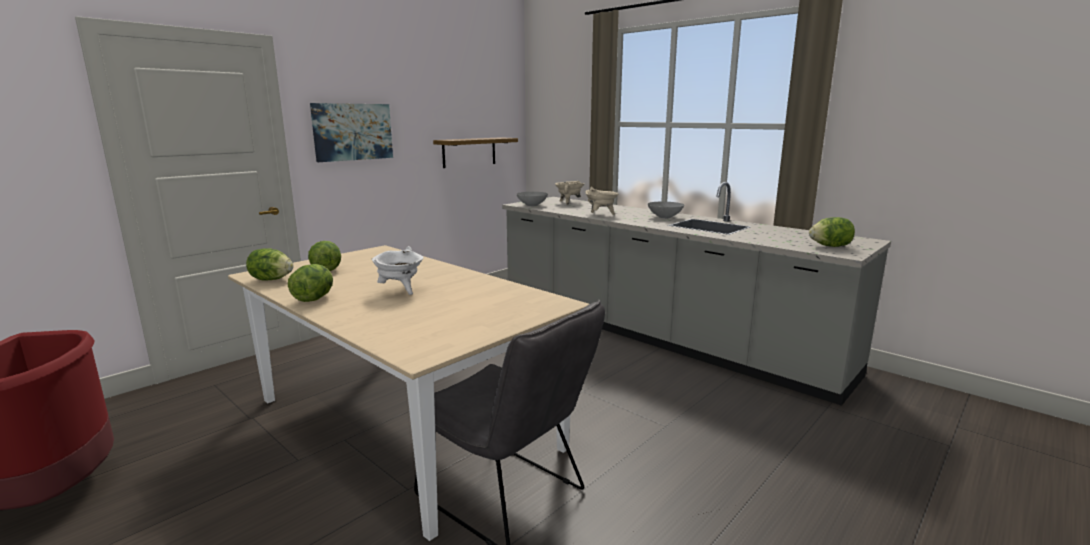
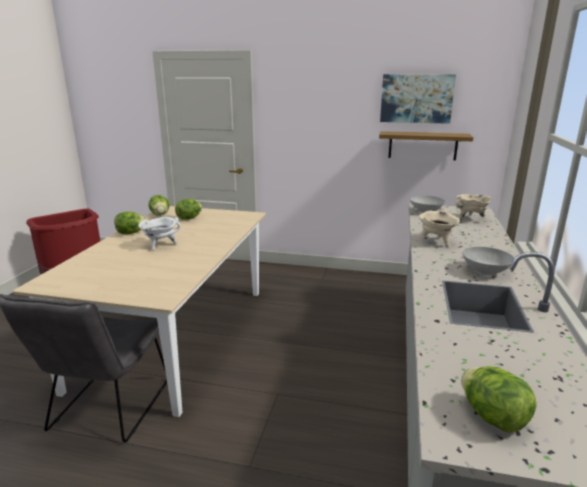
camera: 60 degrees right, 5 degrees up
picture [310,103,393,162] -> picture moved to [380,74,456,124]

